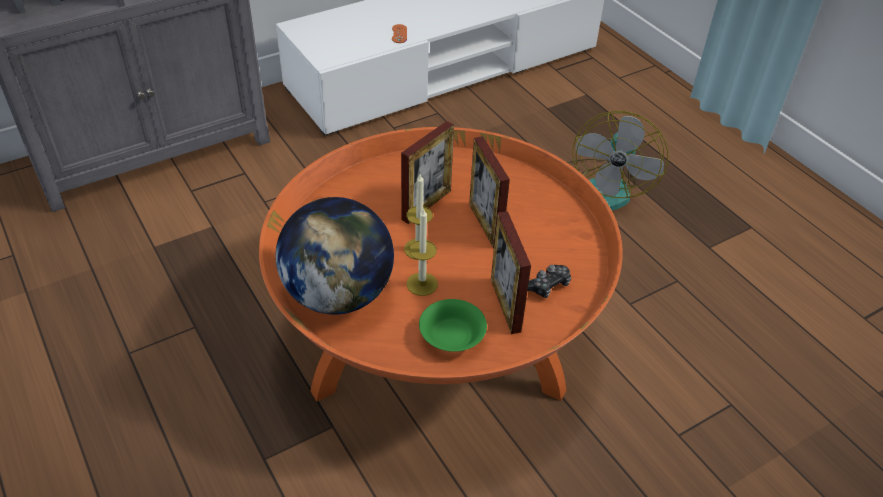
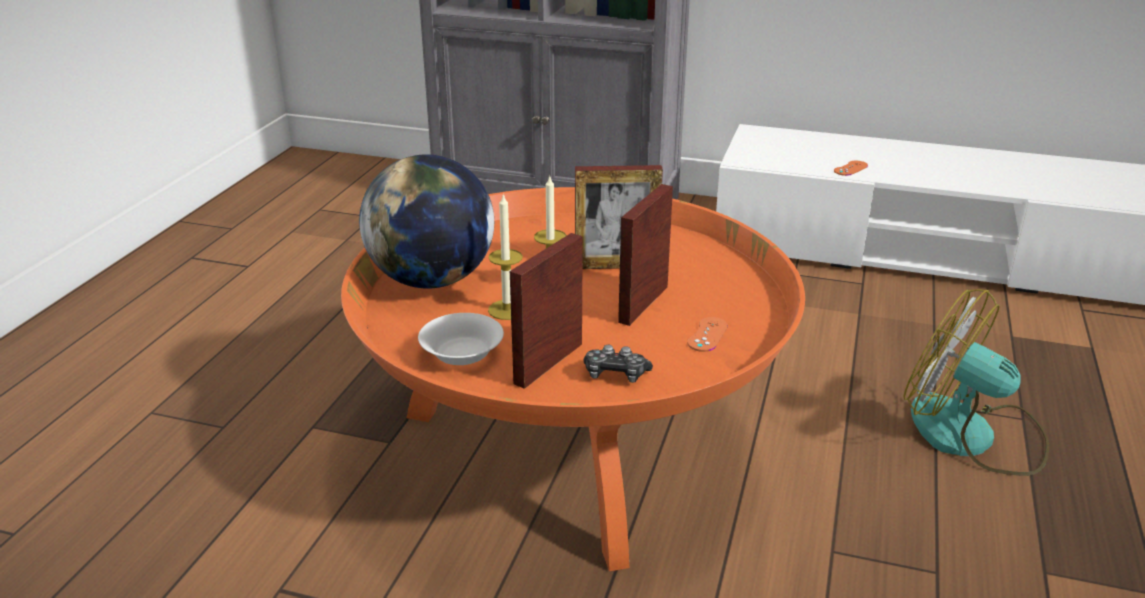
camera: 50 degrees right, 15 degrees down
green bowl [419,299,487,352] -> white bowl [418,313,504,365]
fan [567,111,669,211] -> fan turned 60 degrees clockwise [903,289,1049,476]
none -> orange game controller [687,317,728,352]

